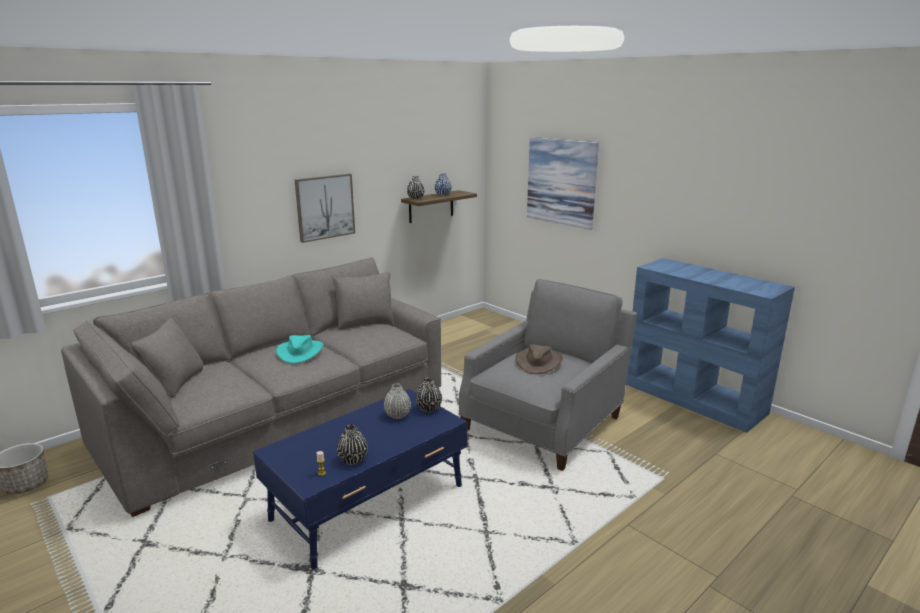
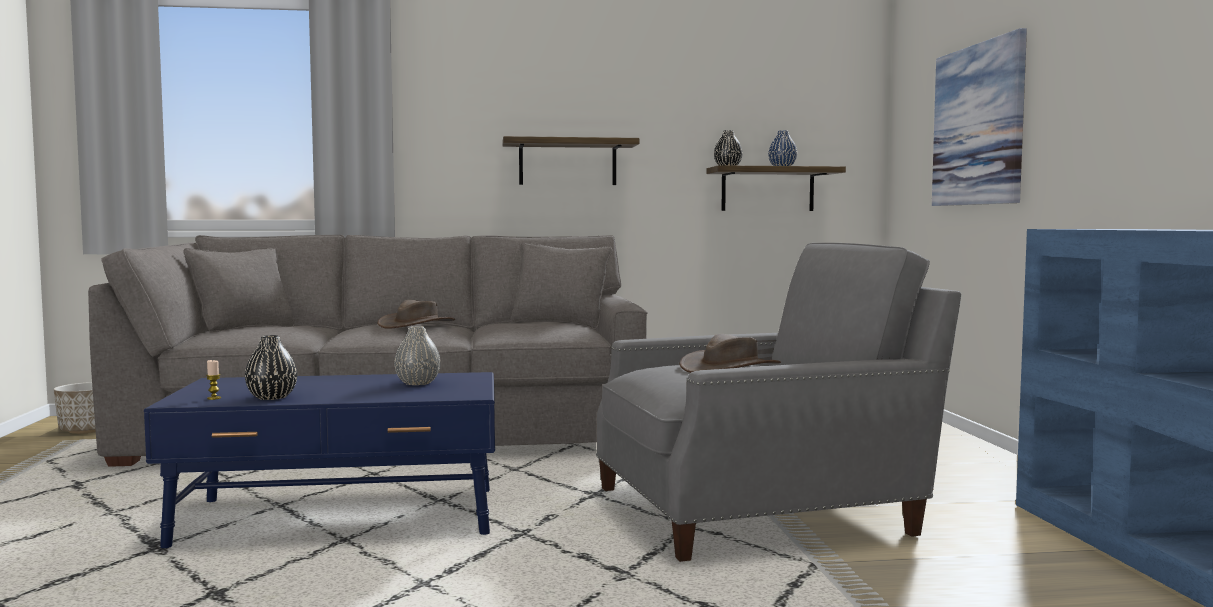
camera: 35 degrees right, 15 degrees down
turquoise hat [276,335,323,364] -> brown hat [377,300,455,329]
picture [295,174,355,243] -> shelf [502,136,640,185]
black vase [416,377,442,412] -> none

